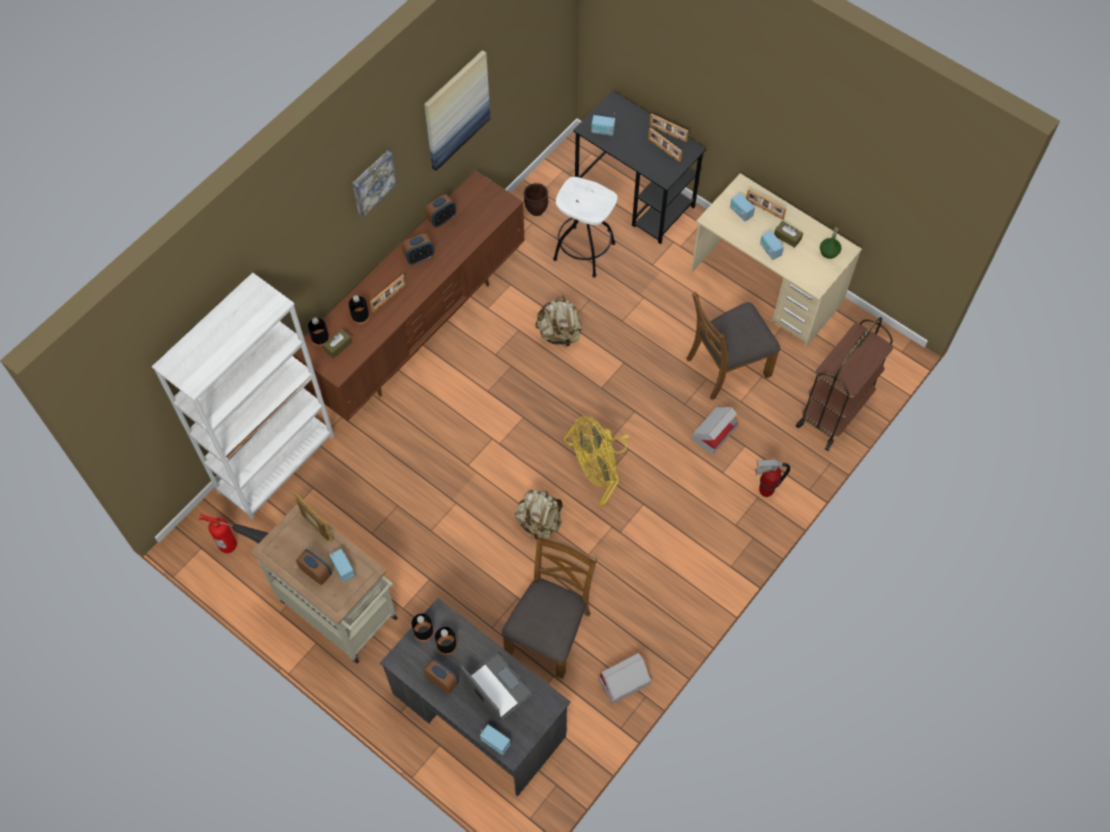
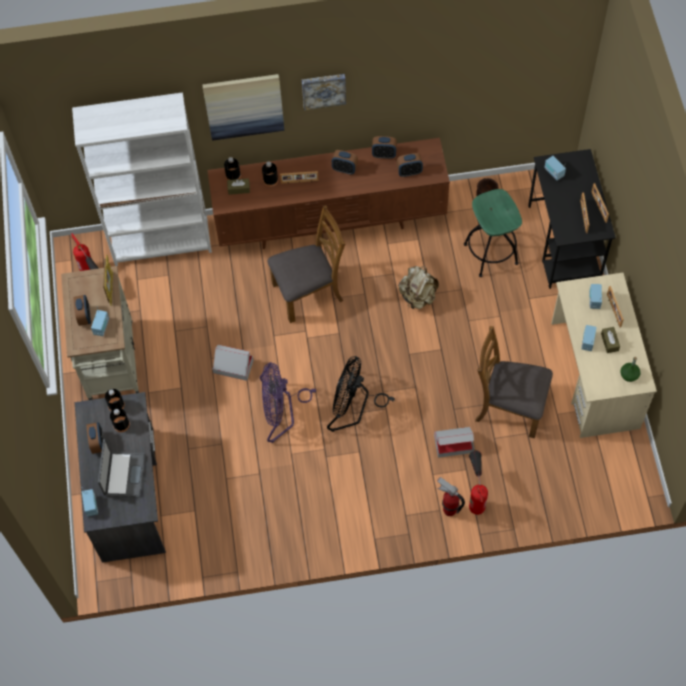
camera: 45 degrees right, 0 degrees up
picture [424,50,490,171] -> picture moved to [202,74,284,141]
brown chair [502,533,597,679] -> brown chair moved to [268,205,345,323]
beige backpack [515,490,563,541] -> purple fan [260,362,316,443]
white stool [553,177,618,278] -> green stool [464,189,522,277]
yellow fan [564,416,630,507] -> black fan [327,356,395,432]
cardboard box [598,653,652,704] -> cardboard box moved to [212,345,254,381]
brown cart [796,317,893,451] -> none
none -> alarm clock [397,153,423,177]
none -> fire extinguisher [469,450,488,515]

